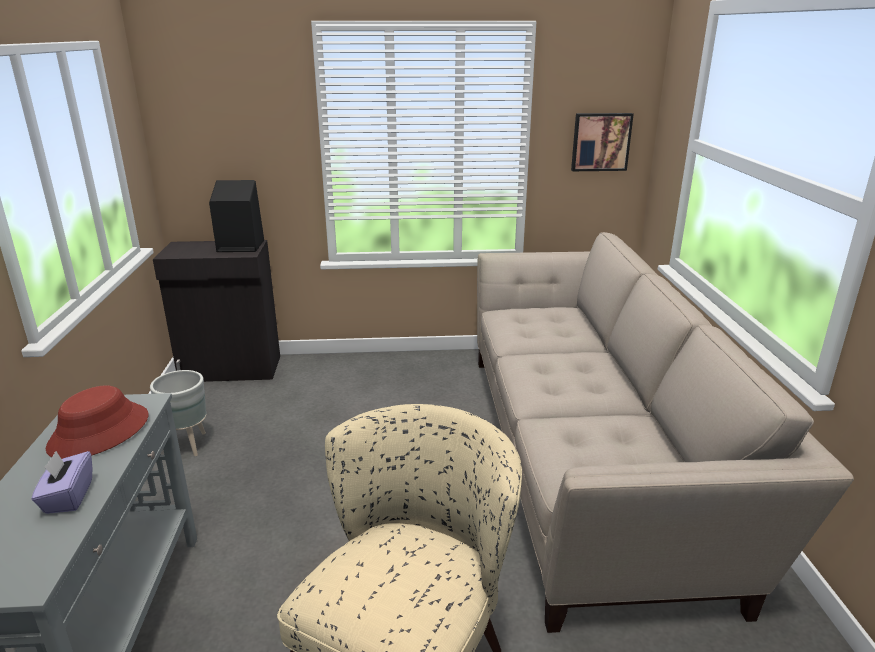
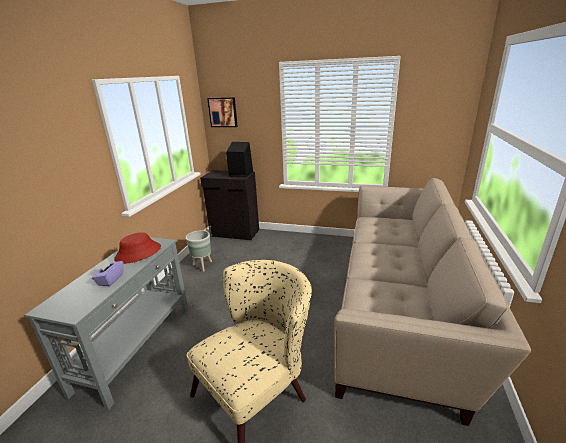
camera: 20 degrees right, 0 degrees up
picture [571,113,634,171] -> picture moved to [207,97,238,127]

